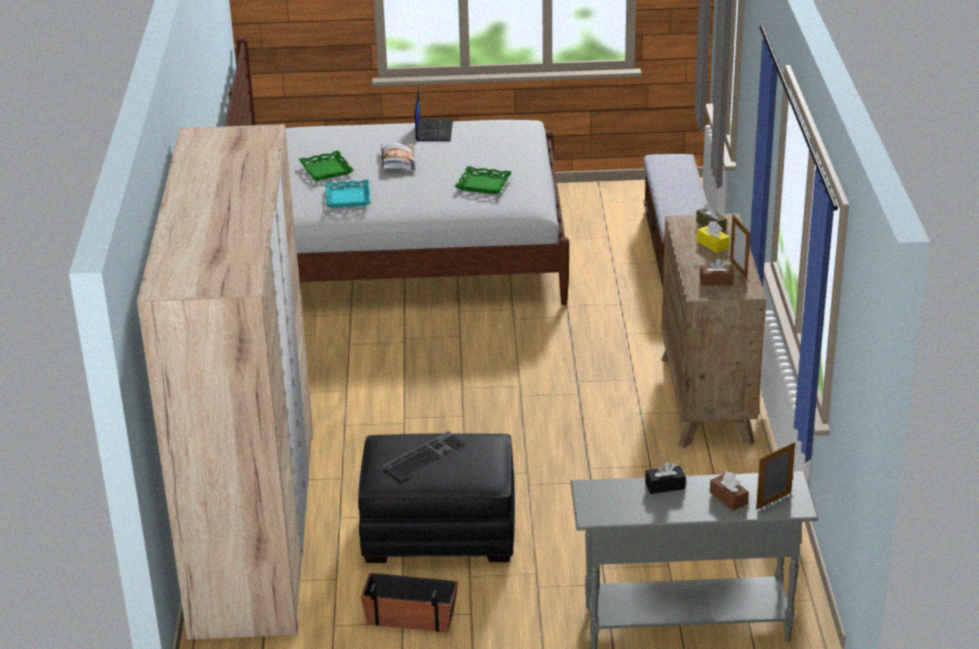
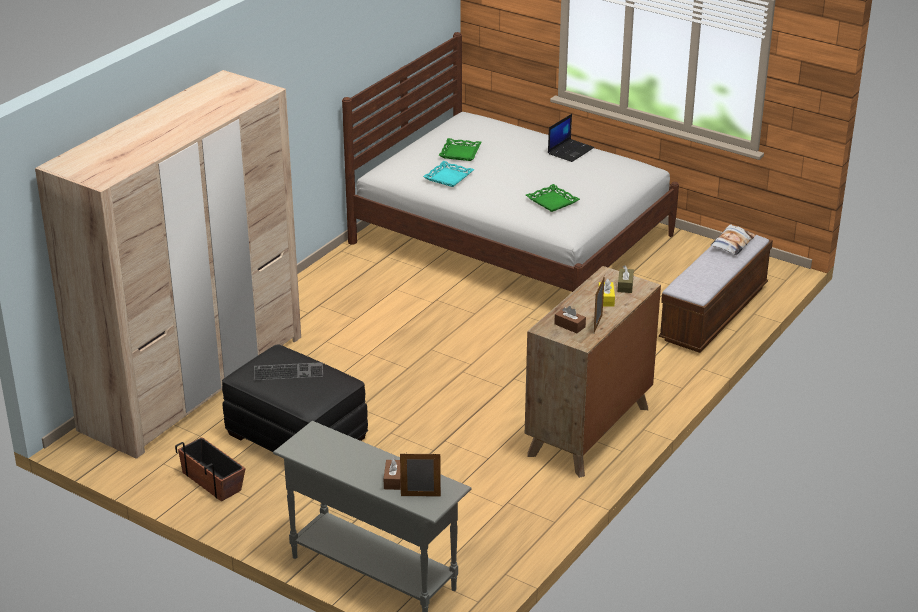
camera: 35 degrees right, 0 degrees up
pillow [381,142,415,170] -> pillow moved to [711,224,756,255]
black tissue box [645,462,686,494] -> none

